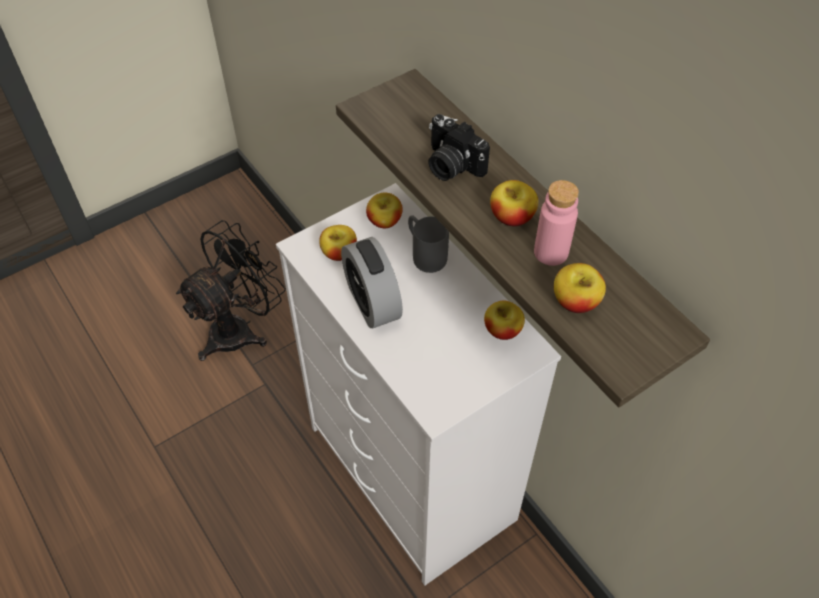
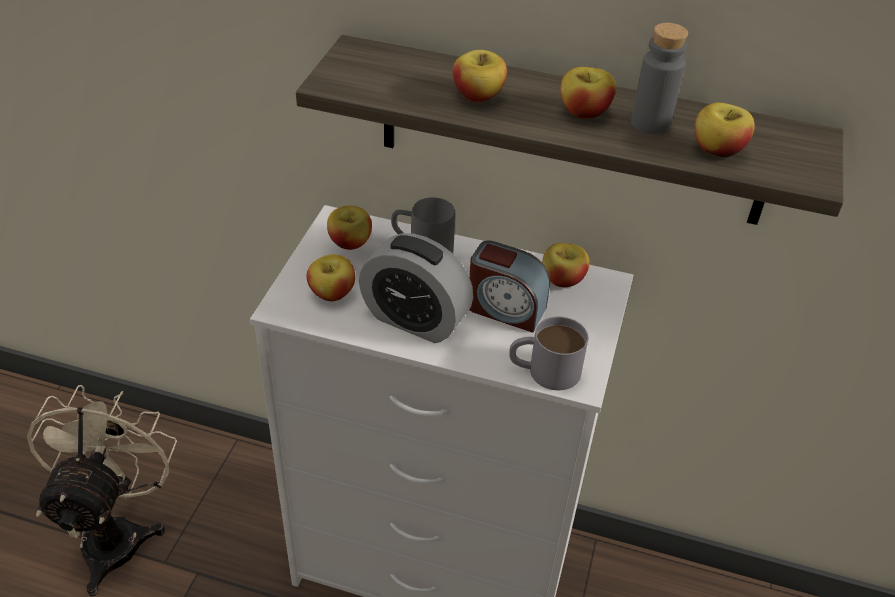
camera: 40 degrees left, 10 degrees down
black fan [176,220,286,361] -> beige fan [27,385,177,596]
camera [428,114,490,181] -> apple [453,50,507,102]
pink bottle [534,180,579,266] -> grey bottle [631,23,688,134]
none -> alarm clock [469,240,550,333]
none -> grey mug [510,316,588,390]

